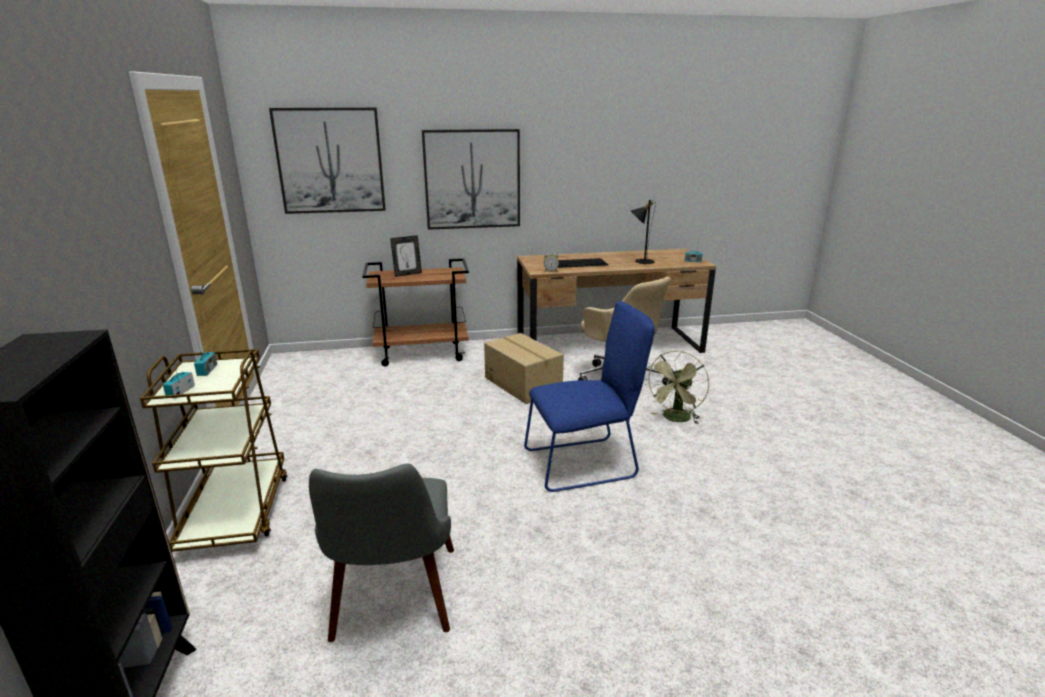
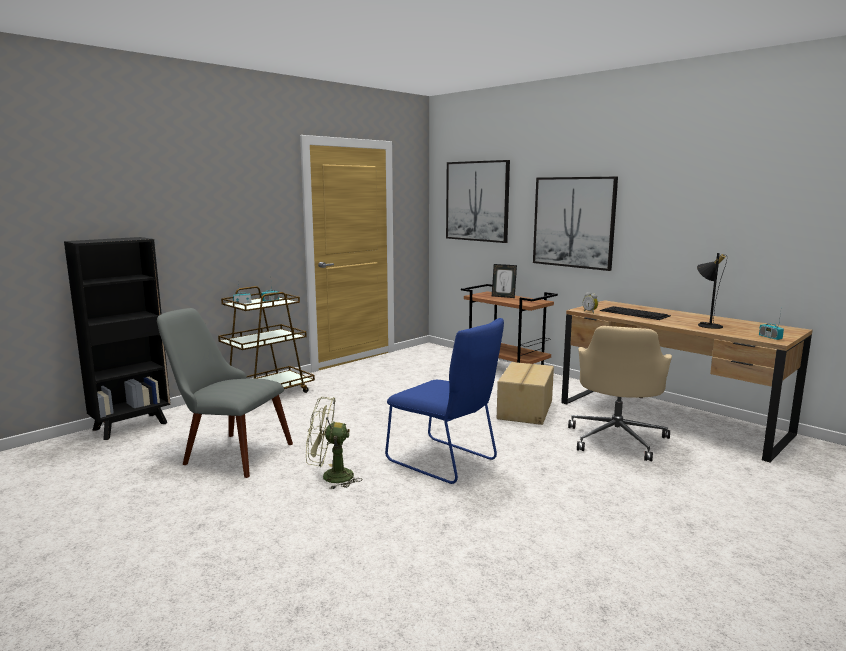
camera: 55 degrees right, 10 degrees down
grey chair [309,464,454,642] -> grey chair turned 60 degrees clockwise [157,308,293,478]
green fan [645,350,709,424] -> green fan moved to [306,397,362,489]

